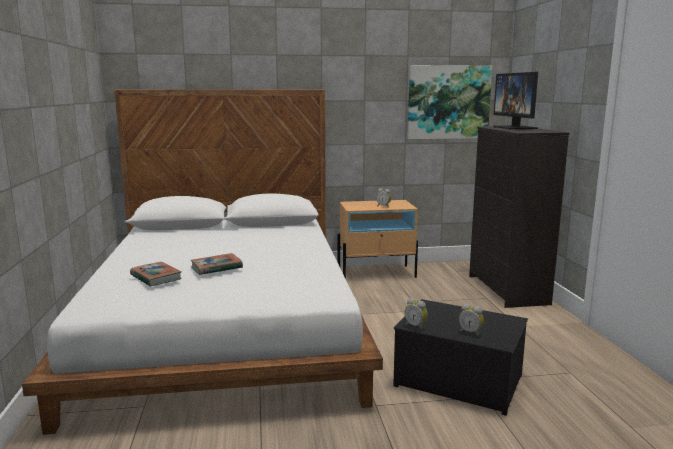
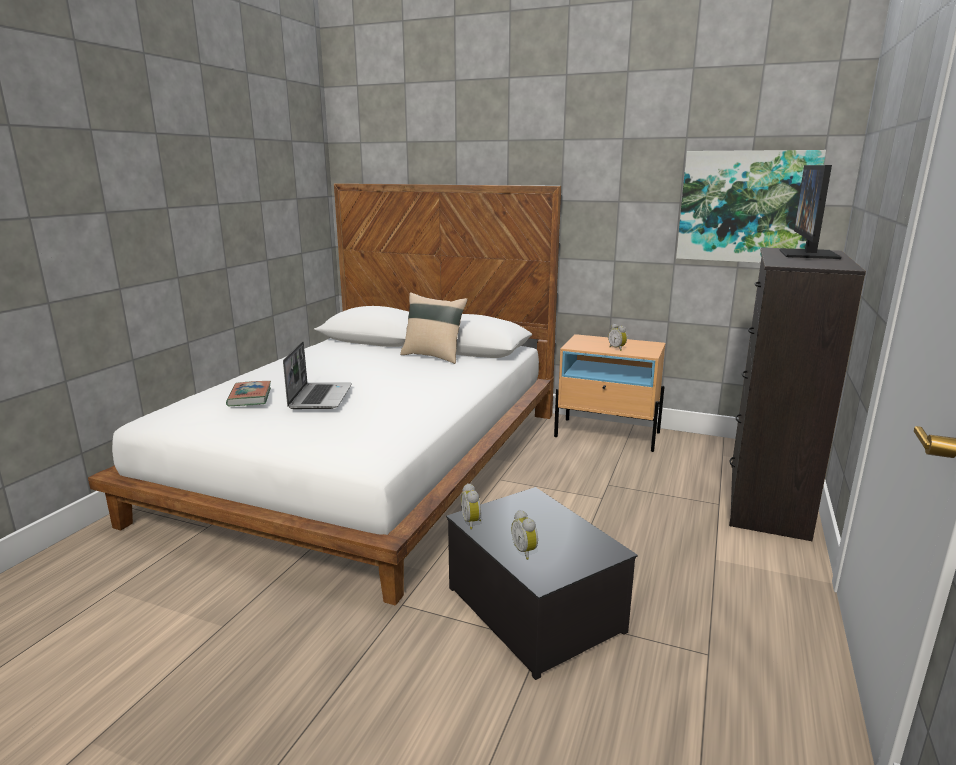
camera: 30 degrees right, 5 degrees up
book [191,253,243,275] -> laptop [283,341,352,409]
none -> beige pillow [400,292,467,364]

